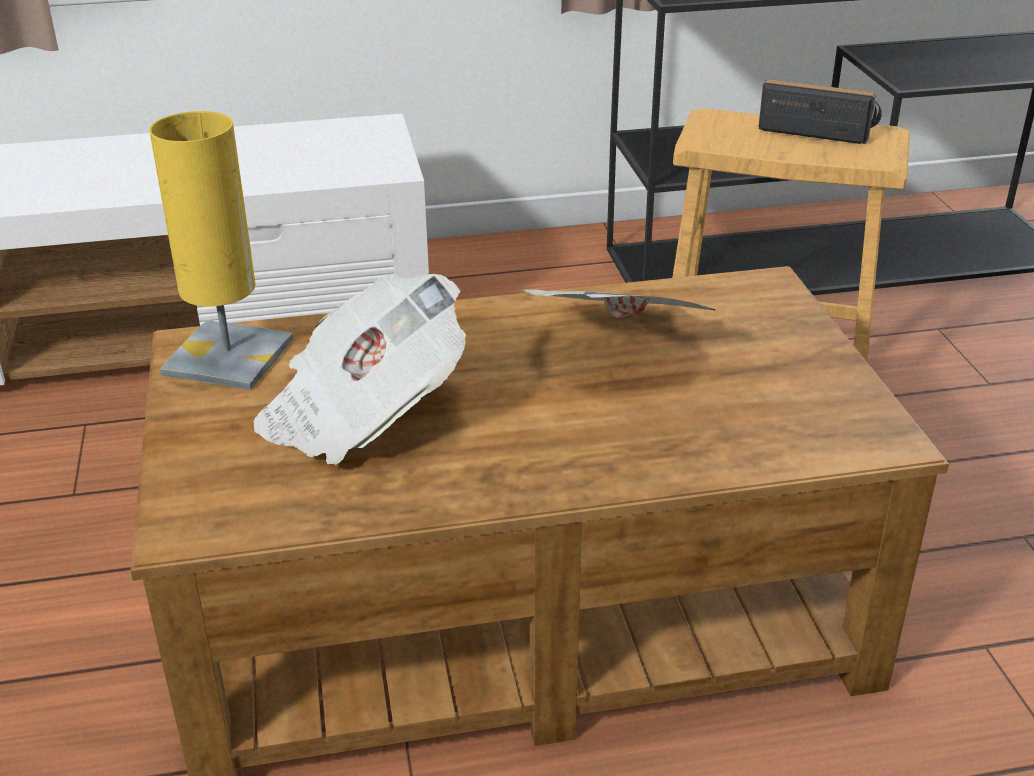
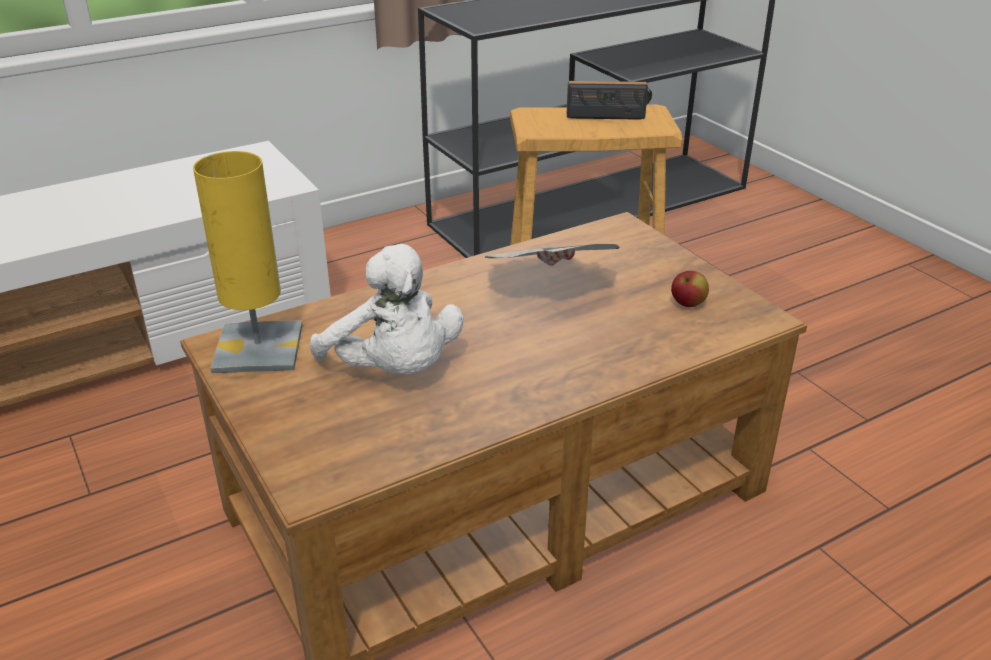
camera: 20 degrees left, 0 degrees up
newspaper [254,274,466,465] -> white plush toy [310,244,463,374]
none -> apple [671,271,709,307]

